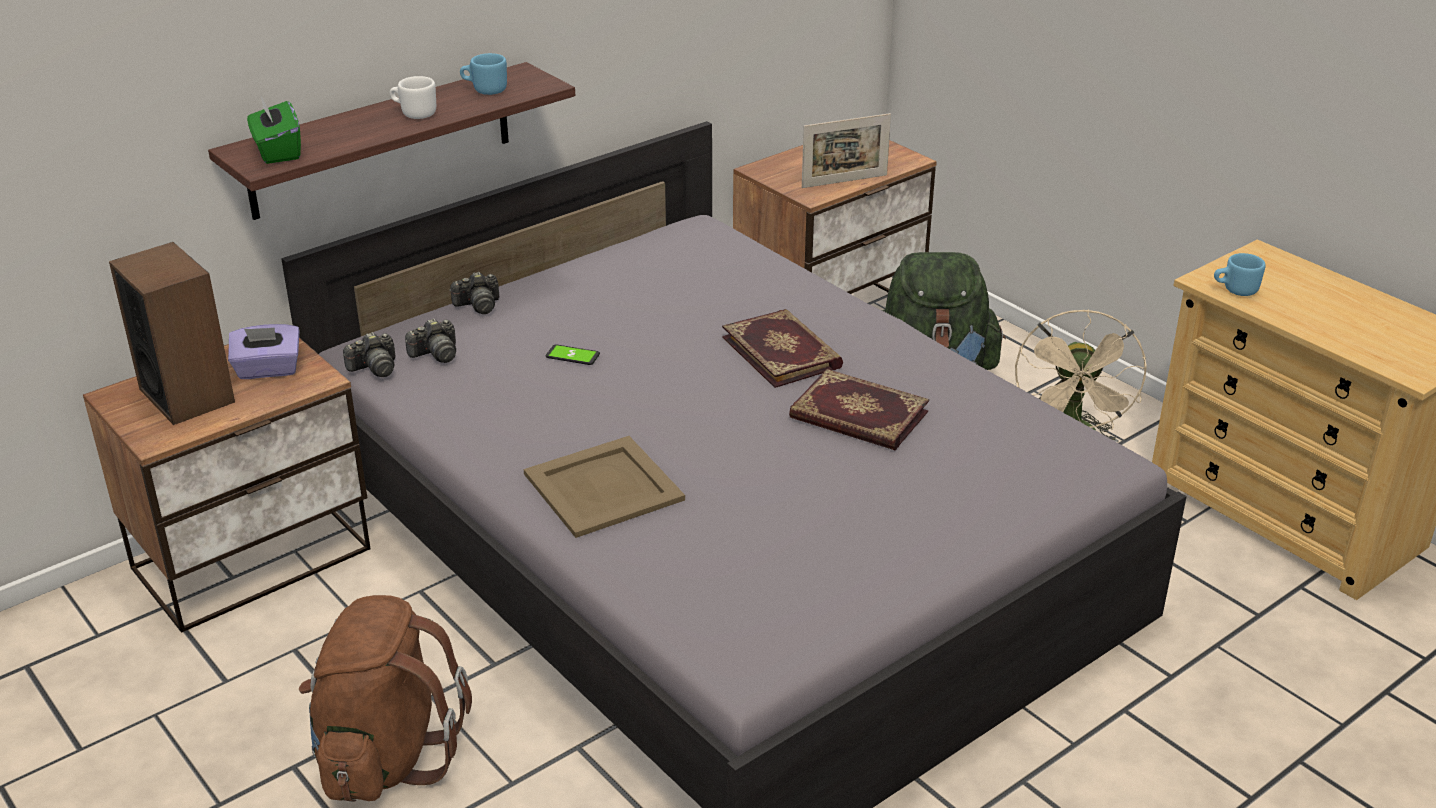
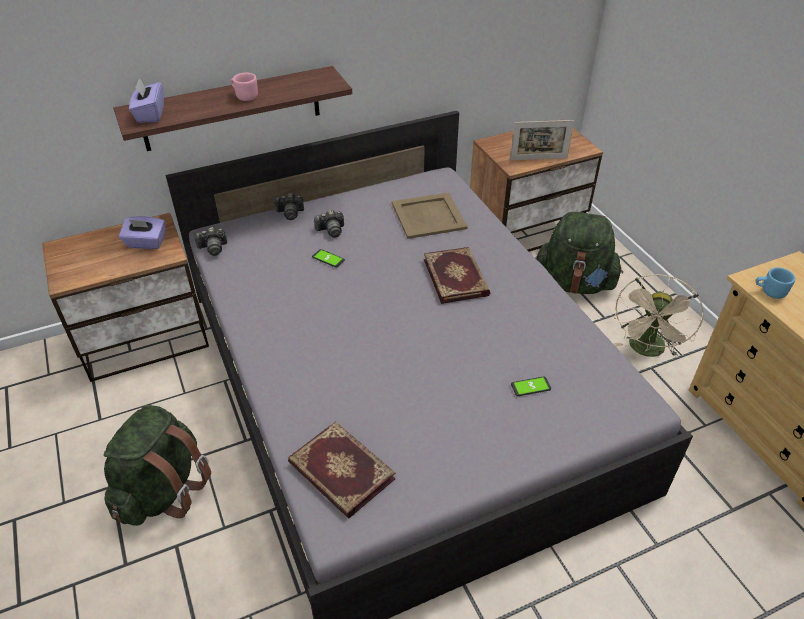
camera: 15 degrees right, 10 degrees up
speaker [109,242,235,425] -> none
green tissue box [247,96,301,164] -> purple tissue box [129,78,164,123]
brown backpack [299,595,472,802] -> green backpack [104,405,211,526]
white mug [390,76,436,119] -> pink mug [231,73,258,101]
camera [405,318,456,363] -> camera moved to [313,210,344,238]
blue mug [460,53,507,95] -> none
beige tray [524,436,685,538] -> beige tray moved to [392,192,468,239]
book [789,369,929,450] -> book moved to [288,421,395,519]
none -> phone [511,377,551,396]

